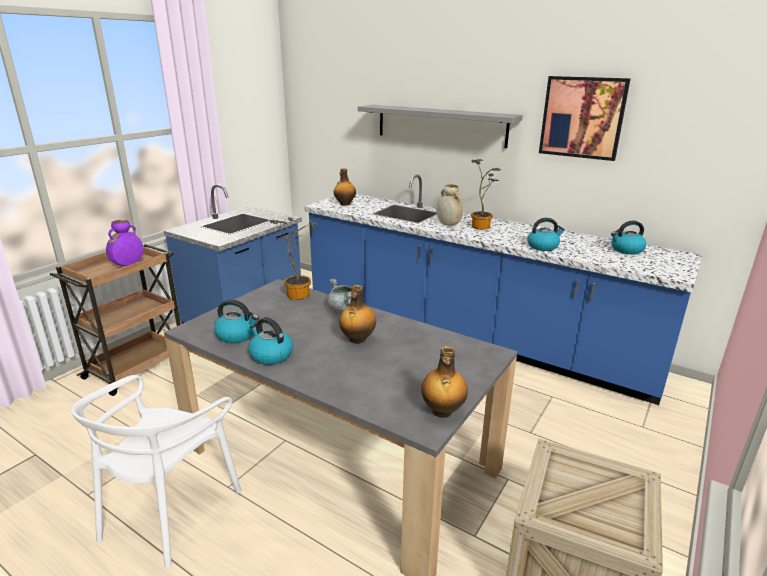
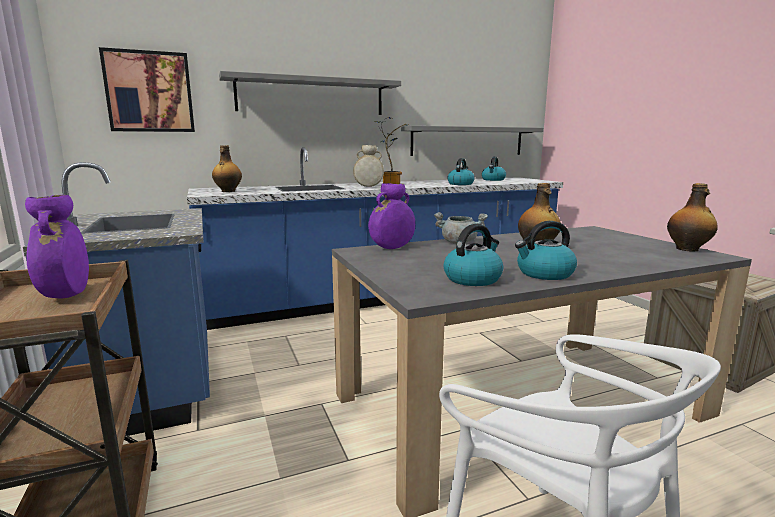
camera: 55 degrees left, 10 degrees down
potted plant [269,217,318,300] -> purple vase [368,183,415,249]
picture [539,76,631,161] -> picture moved to [99,47,195,132]
none -> grey shelf [401,126,544,156]

